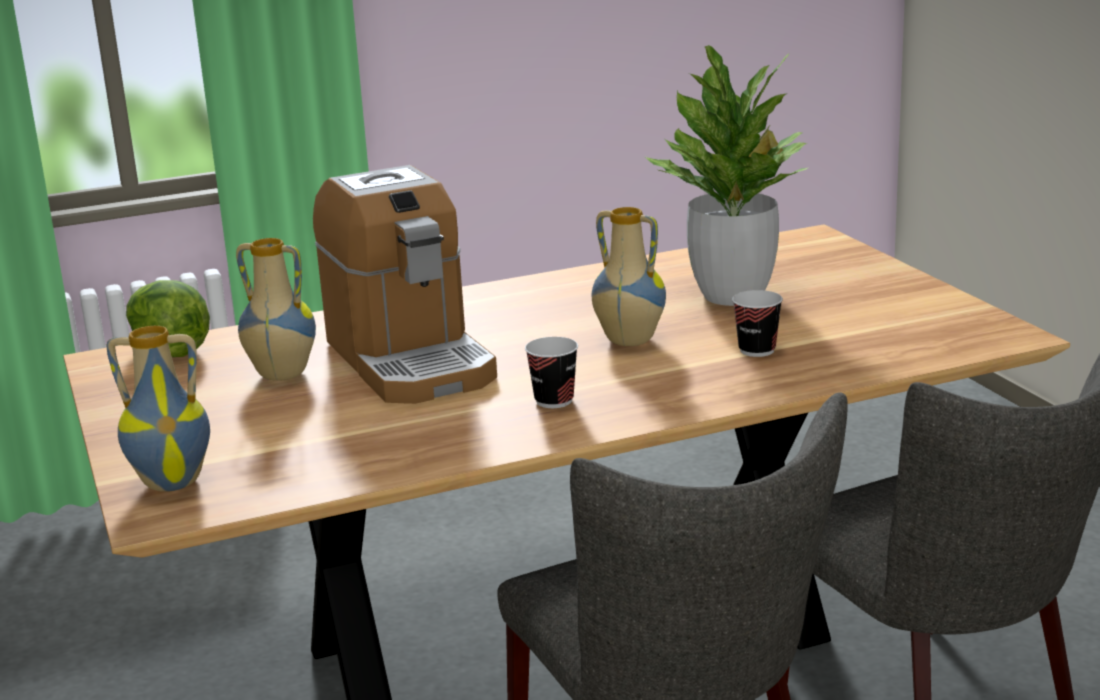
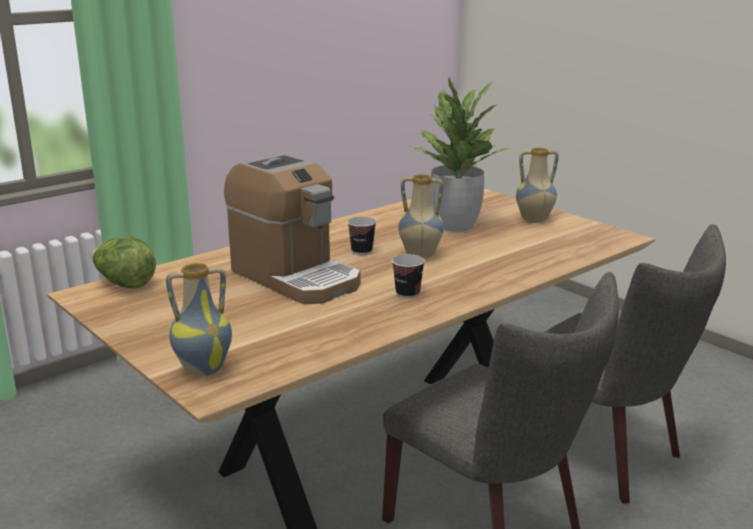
camera: 20 degrees left, 0 degrees up
vase [236,238,316,381] -> vase moved to [516,148,559,223]
cup [732,290,783,357] -> cup moved to [347,217,376,255]

